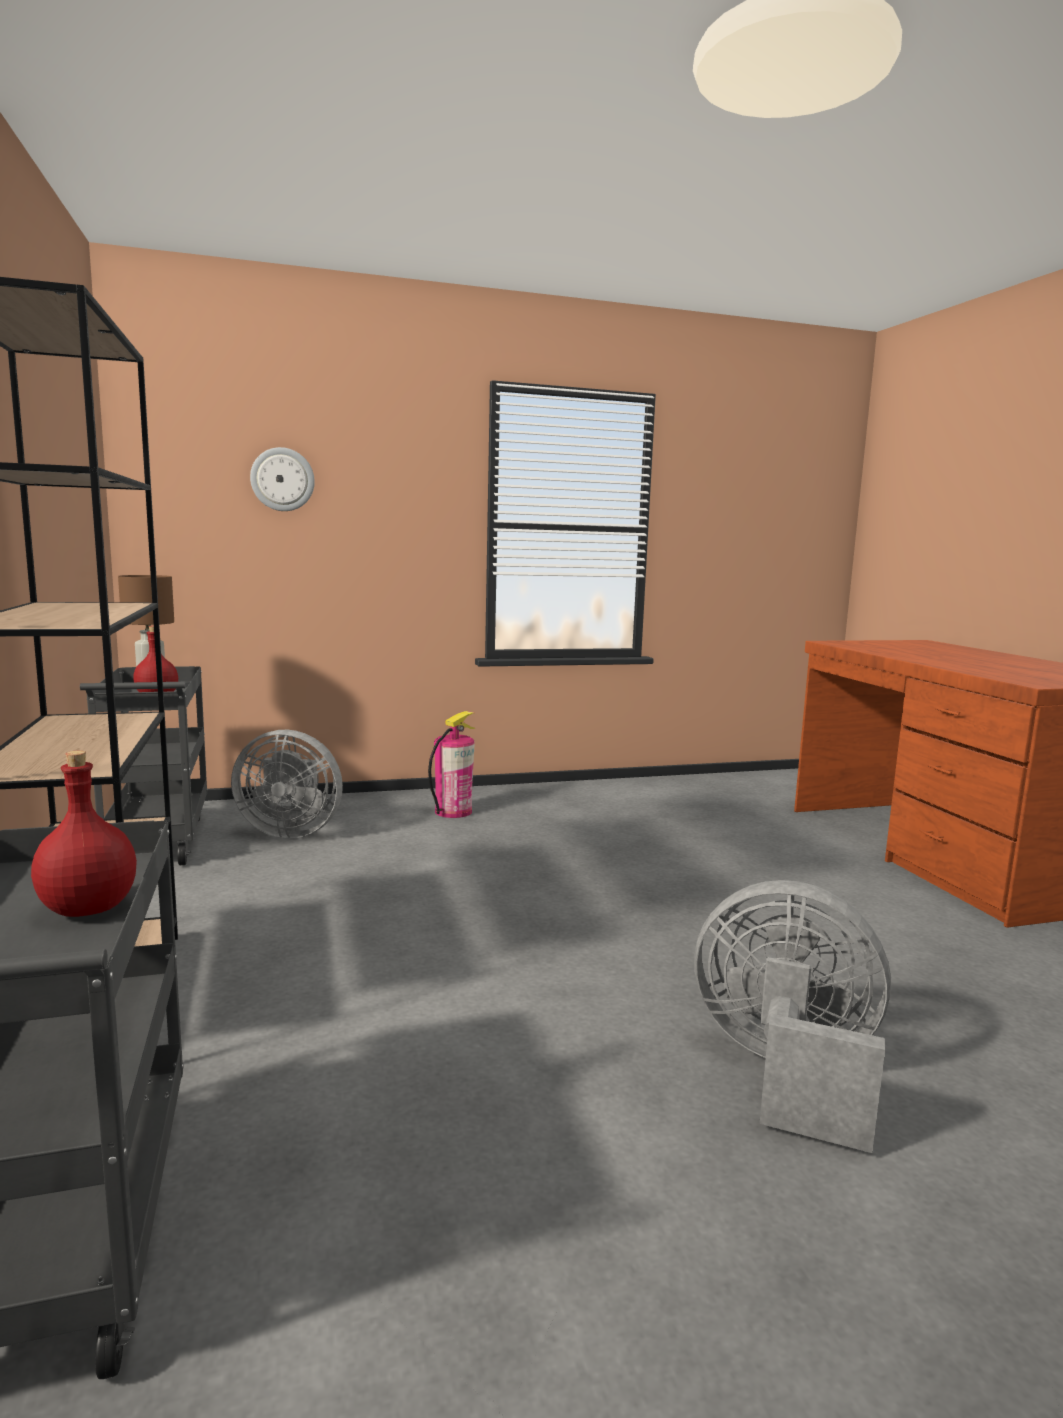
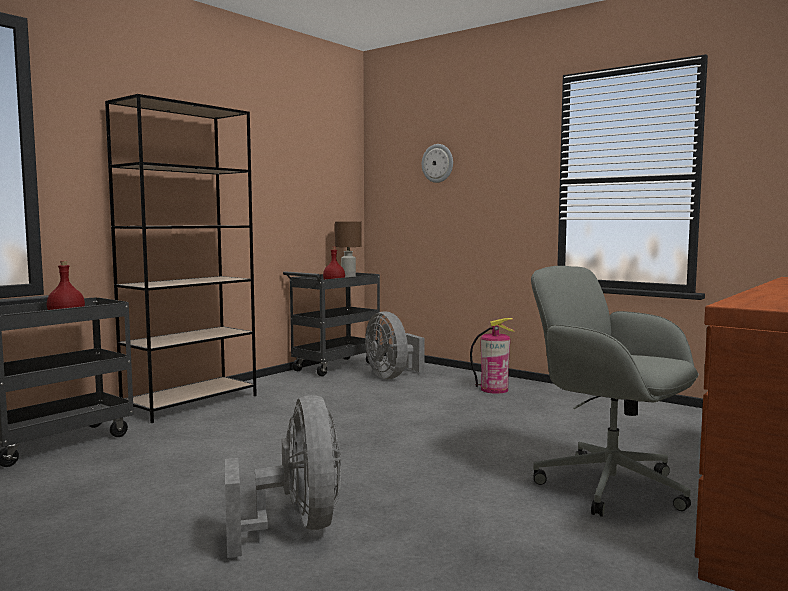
camera: 55 degrees right, 5 degrees down
none -> grey office chair [531,266,699,517]

